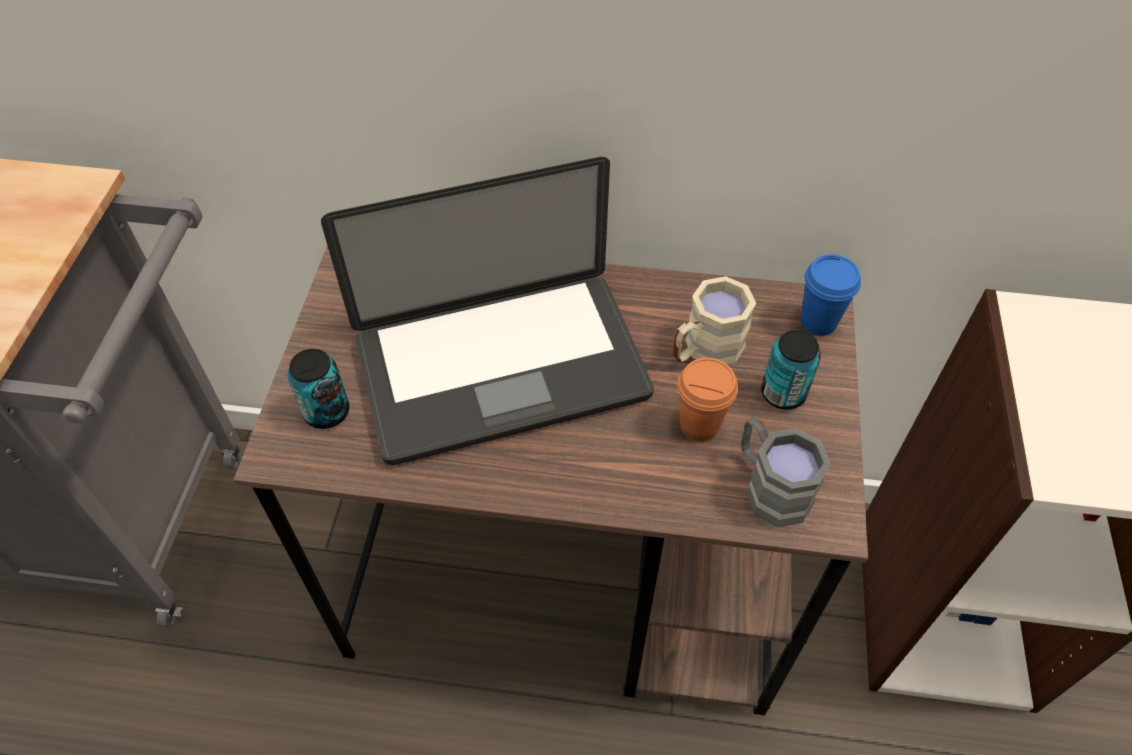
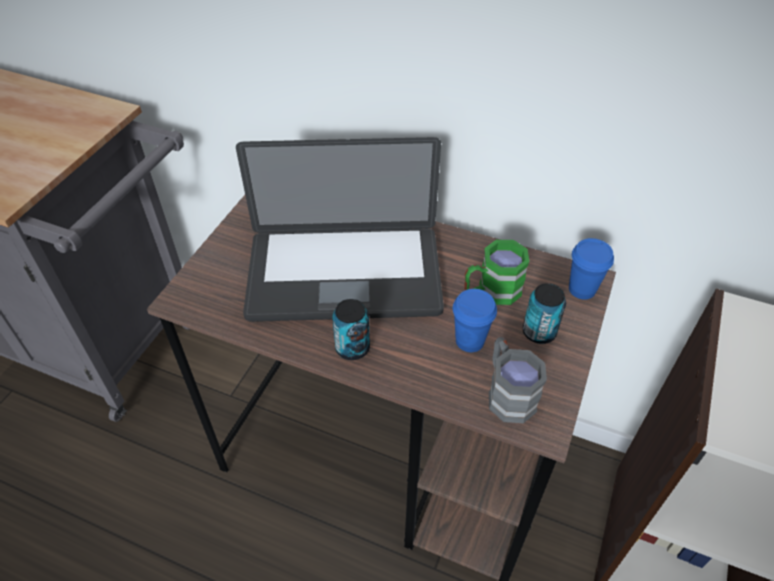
camera: 15 degrees right, 5 degrees down
can [288,349,349,429] -> can moved to [332,299,370,360]
beige mug [673,276,756,365] -> green mug [464,240,530,305]
orange cup [677,357,738,442] -> blue cup [453,289,497,352]

